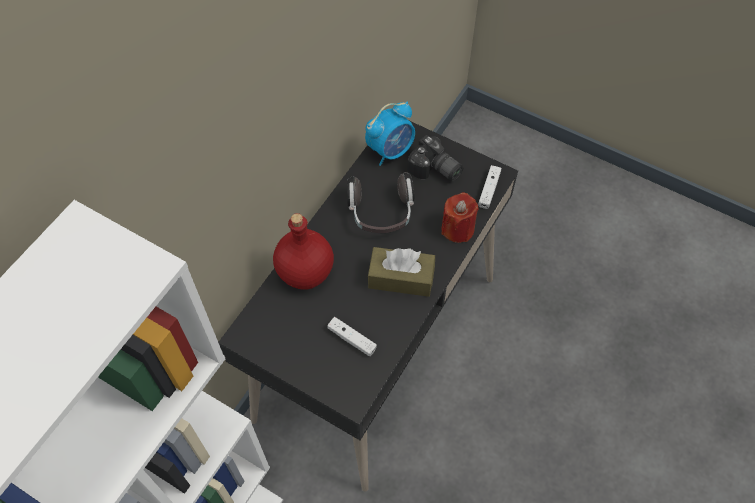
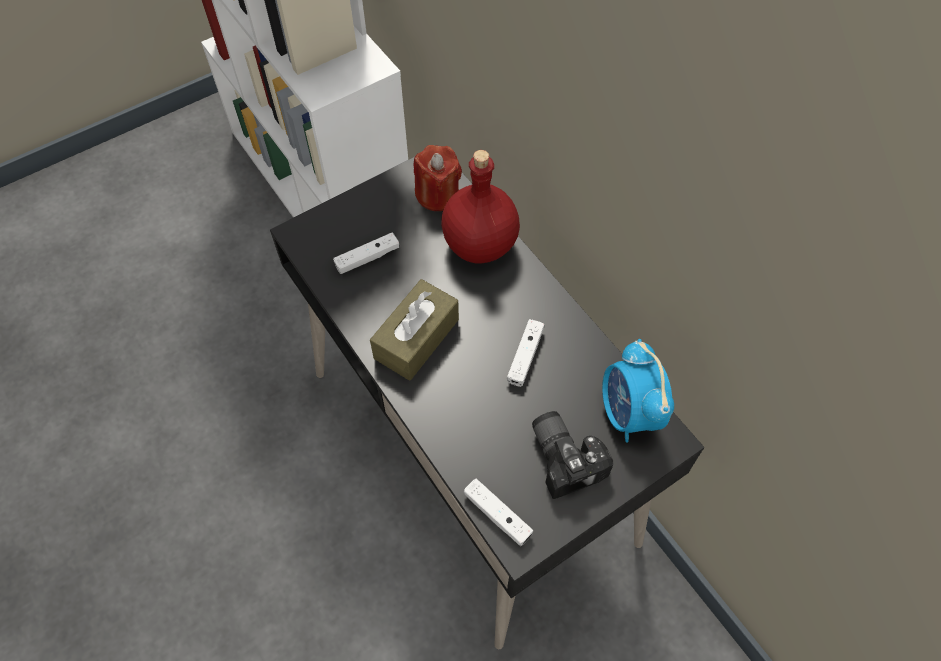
camera: 115 degrees right, 0 degrees up
headphones [347,172,414,233] -> white game controller [507,319,544,387]
camera [407,135,463,181] -> camera turned 90 degrees clockwise [532,411,614,499]
red candle [441,192,479,243] -> red candle moved to [414,145,462,211]

